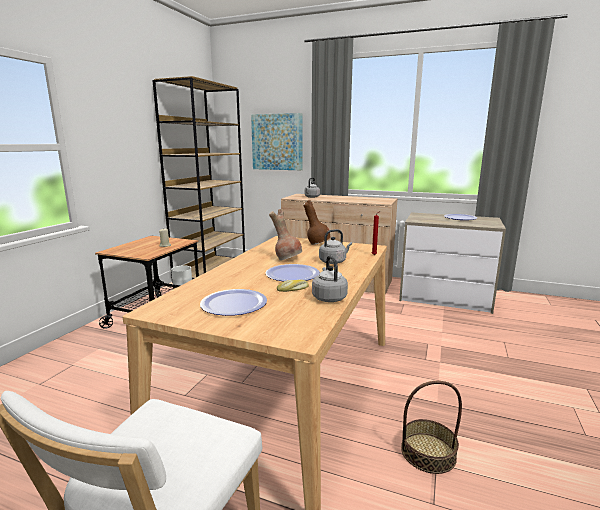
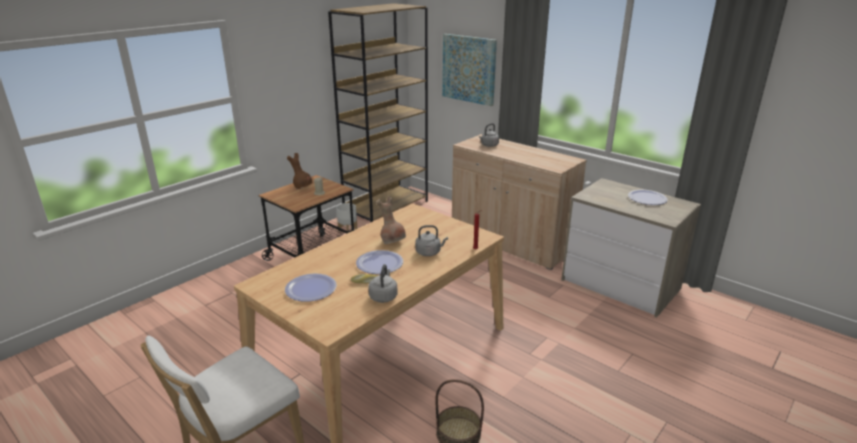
camera: 20 degrees right, 10 degrees up
brown vase [303,200,331,245] -> brown vase moved to [287,153,313,189]

